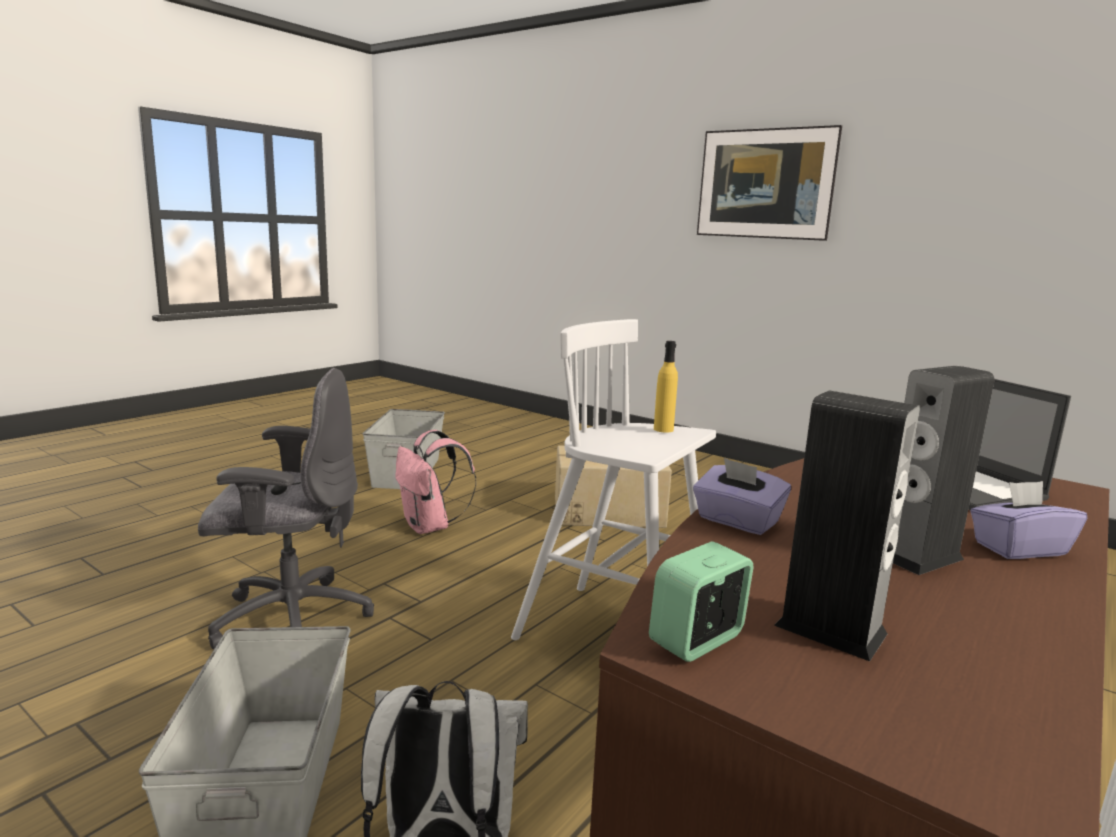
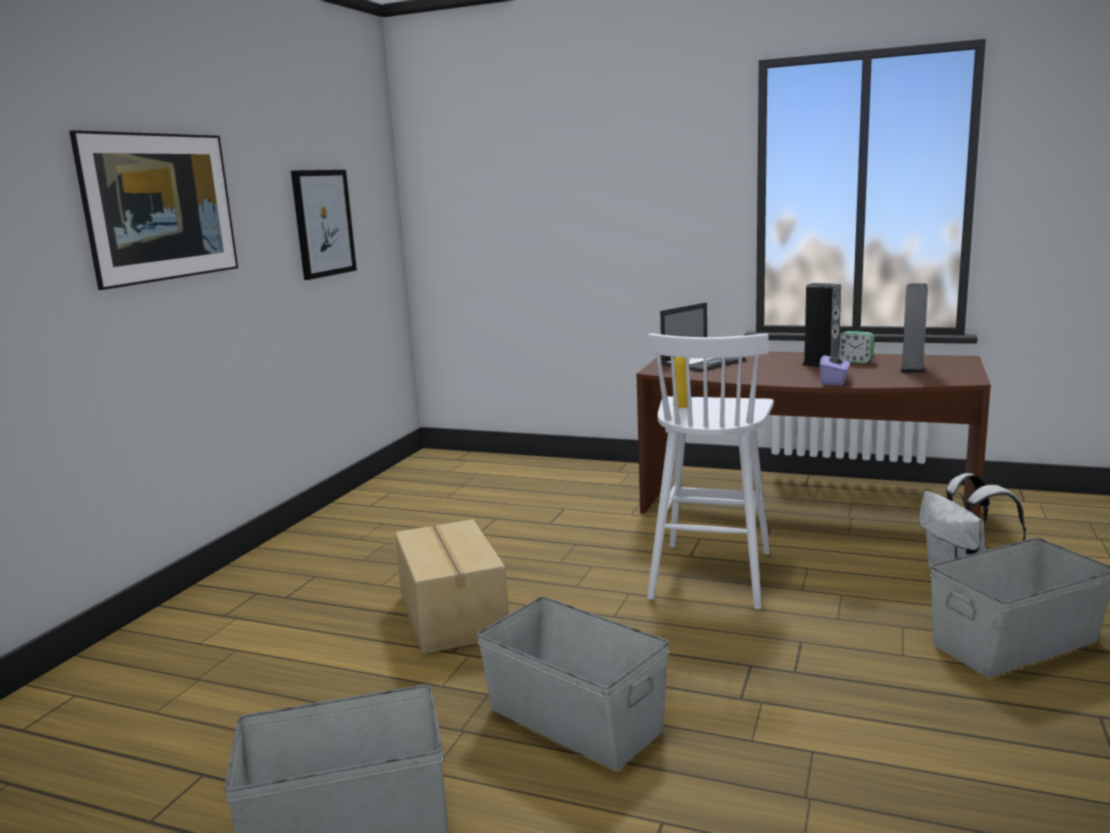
camera: 105 degrees left, 0 degrees up
grey office chair [198,368,374,649] -> none
pink backpack [395,430,476,534] -> grey storage box [477,597,669,770]
alarm clock [649,542,753,662] -> alarm clock moved to [839,331,875,363]
purple tissue box [970,481,1087,559] -> none
none -> picture [291,170,357,280]

